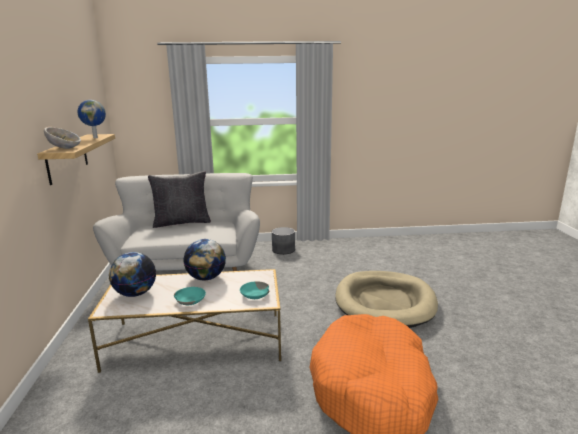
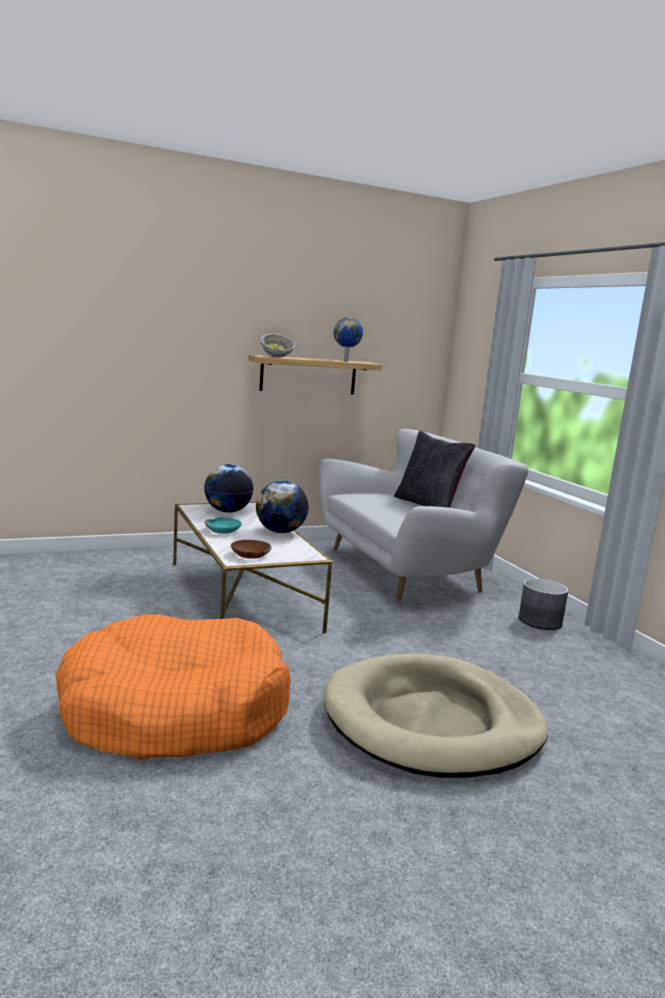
camera: 70 degrees right, 5 degrees down
turquoise bowl [240,281,269,299] -> brown bowl [231,540,272,559]

